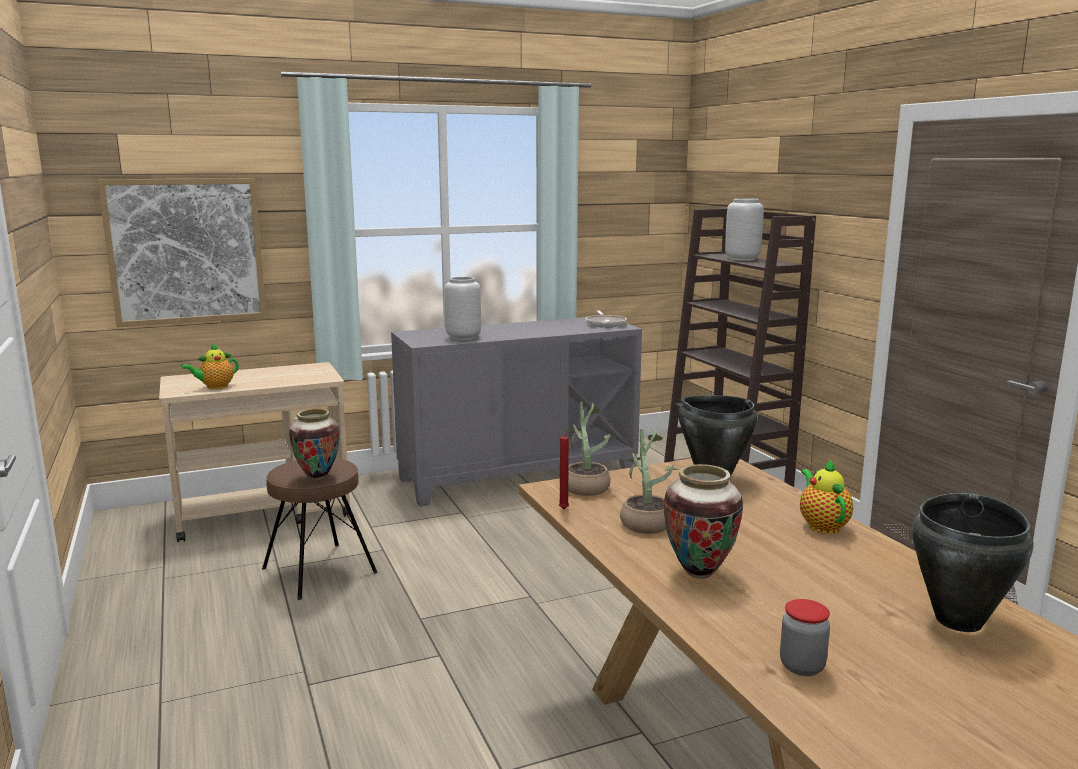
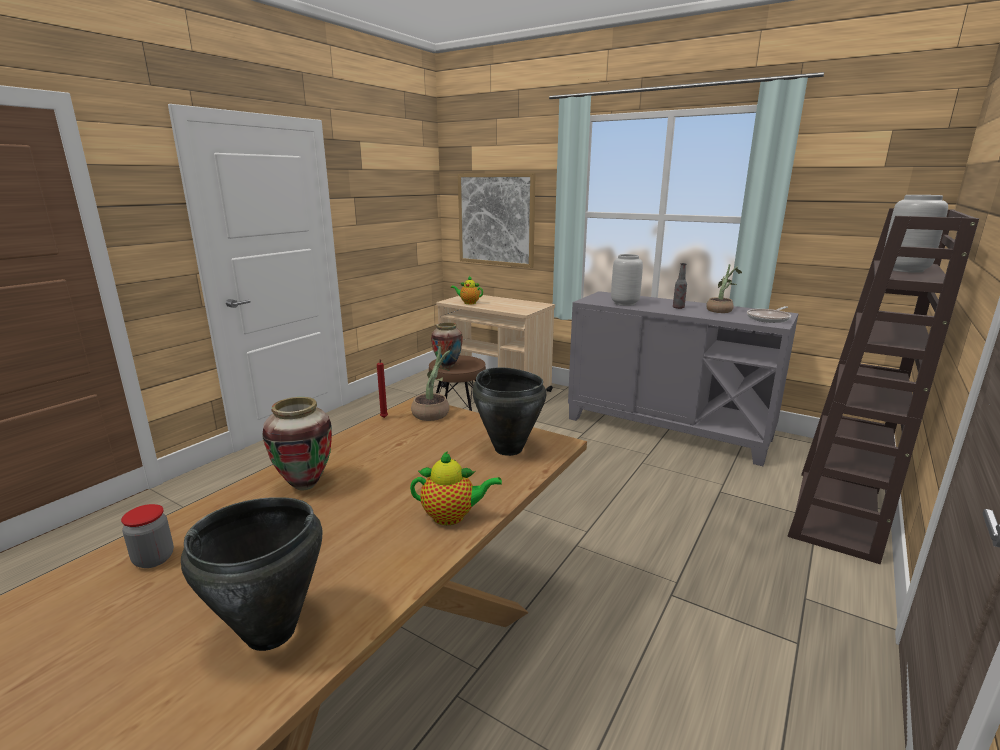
camera: 55 degrees right, 5 degrees up
potted plant [620,428,678,534] -> potted plant moved to [706,264,742,313]
teapot [800,459,853,534] -> teapot turned 45 degrees clockwise [410,451,502,525]
none -> bottle [673,263,687,309]

